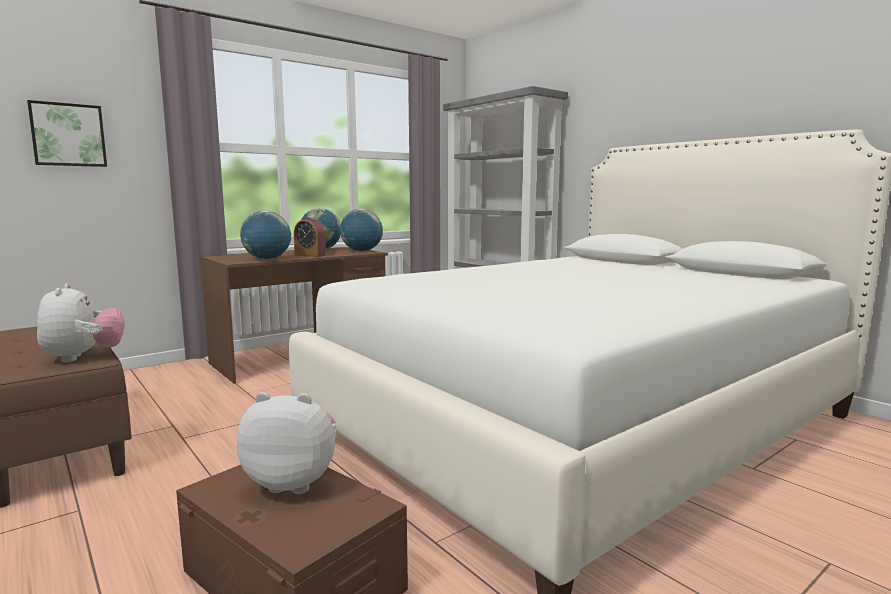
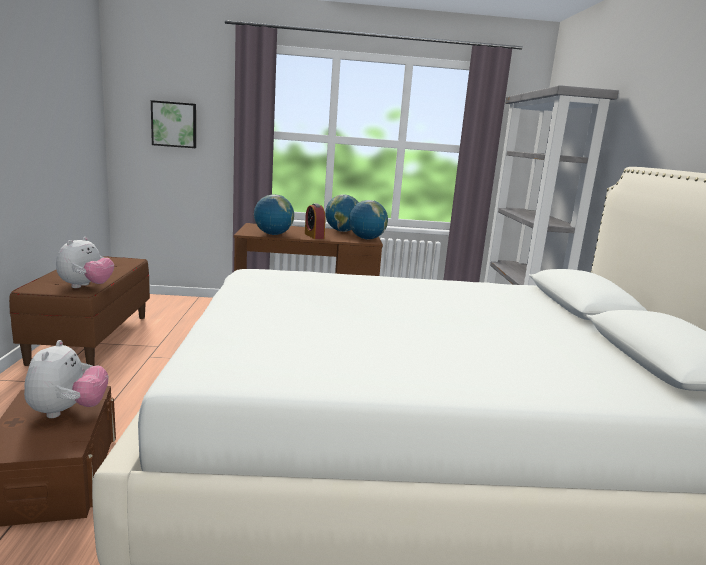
camera: 35 degrees right, 5 degrees up
plush toy [237,392,337,494] -> plush toy turned 45 degrees clockwise [24,340,108,418]

